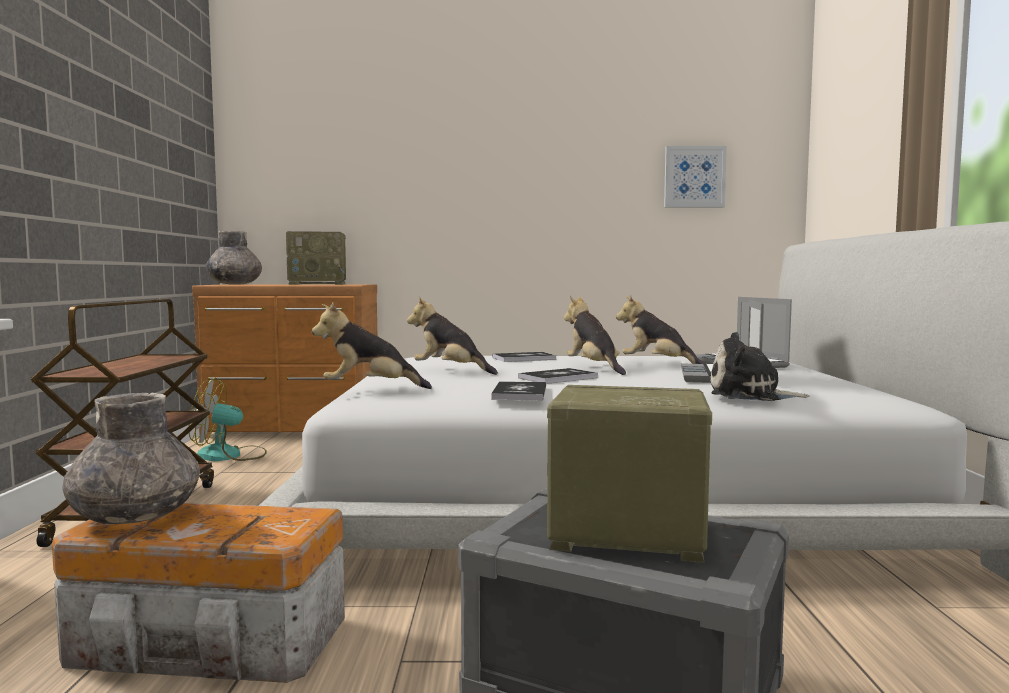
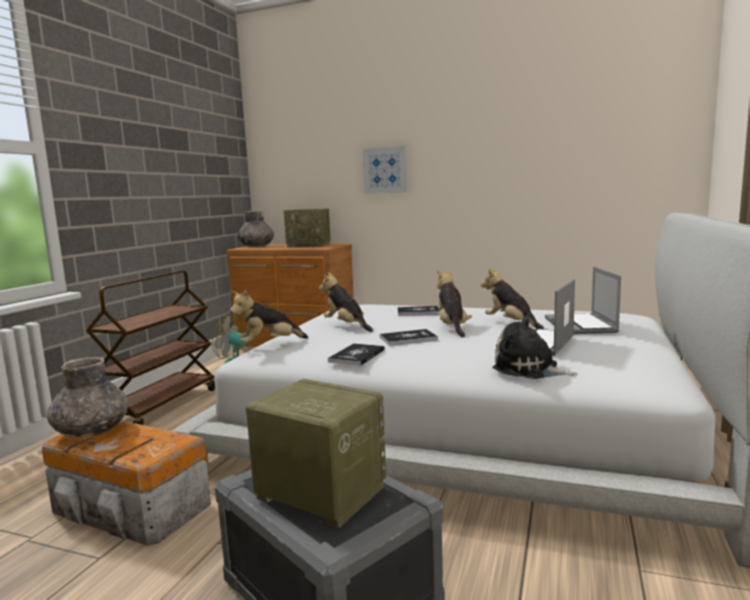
camera: 20 degrees right, 5 degrees up
plush toy [312,302,432,389] -> plush toy turned 45 degrees counterclockwise [230,290,308,343]
picture [664,146,727,207] -> picture moved to [362,146,407,194]

